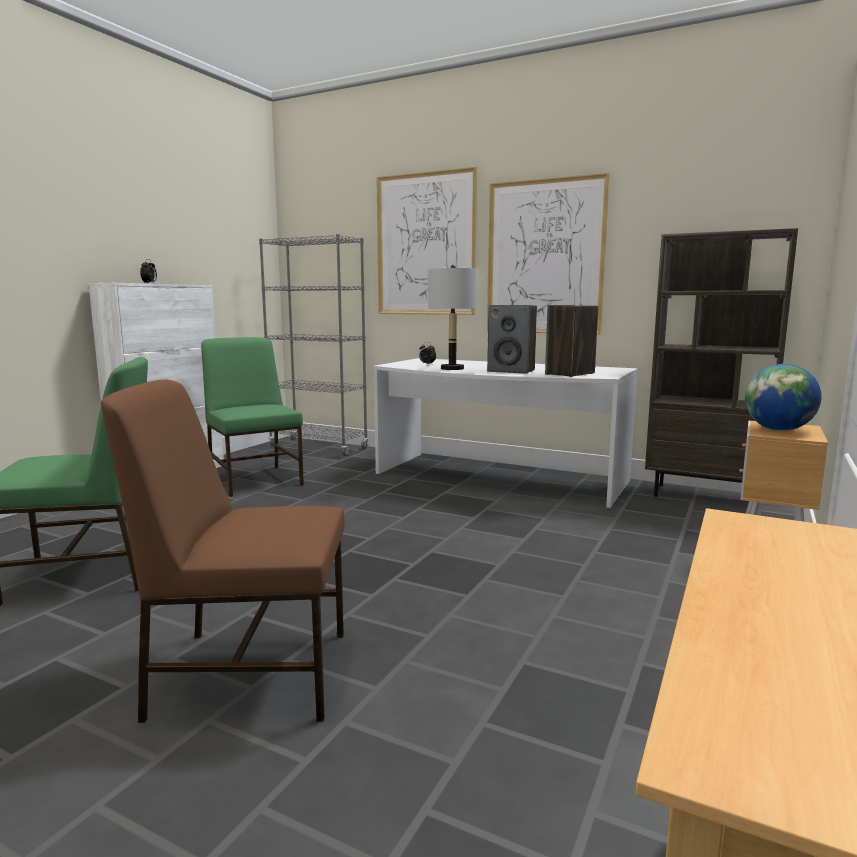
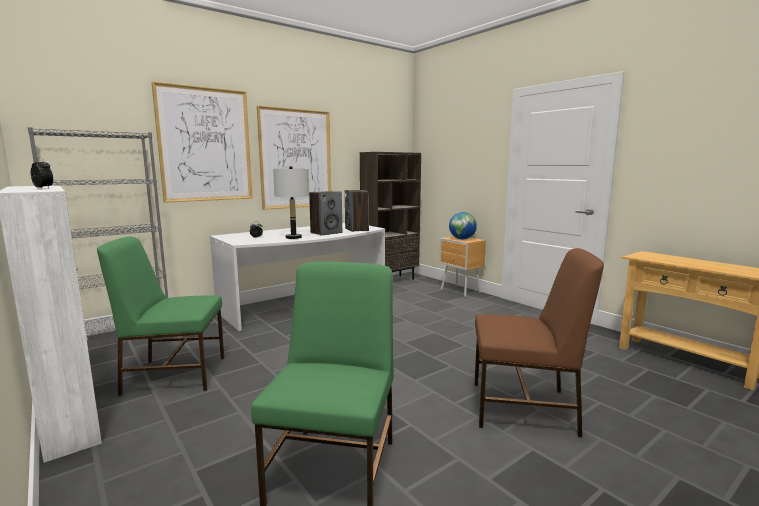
camera: 65 degrees left, 0 degrees up
brown chair [101,380,345,723] -> brown chair turned 105 degrees counterclockwise [475,248,604,437]

